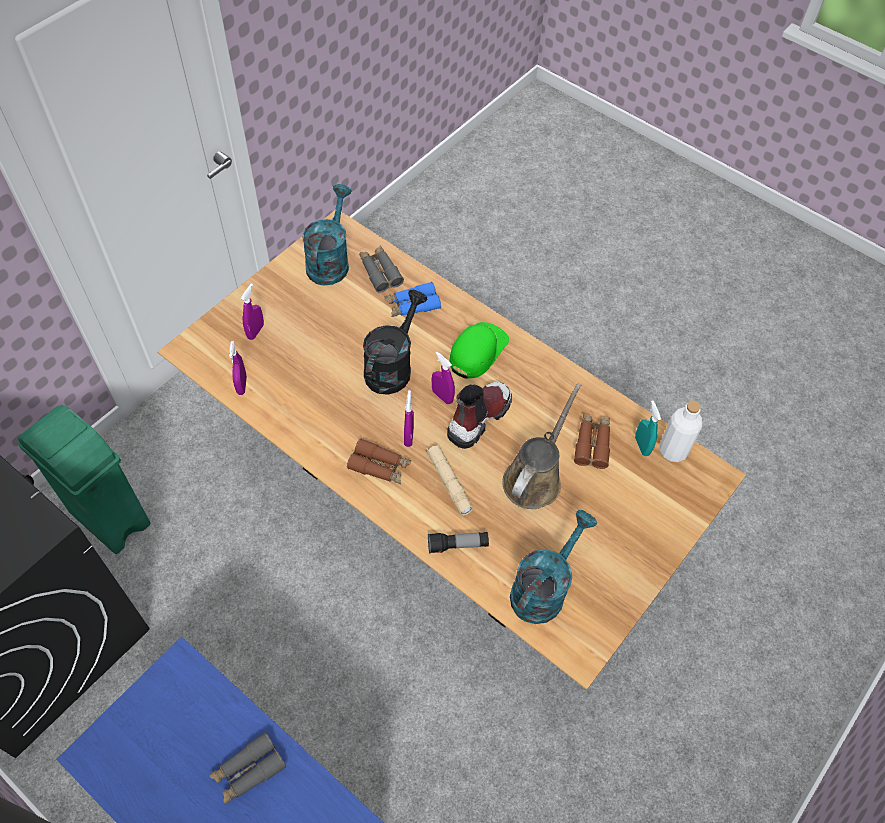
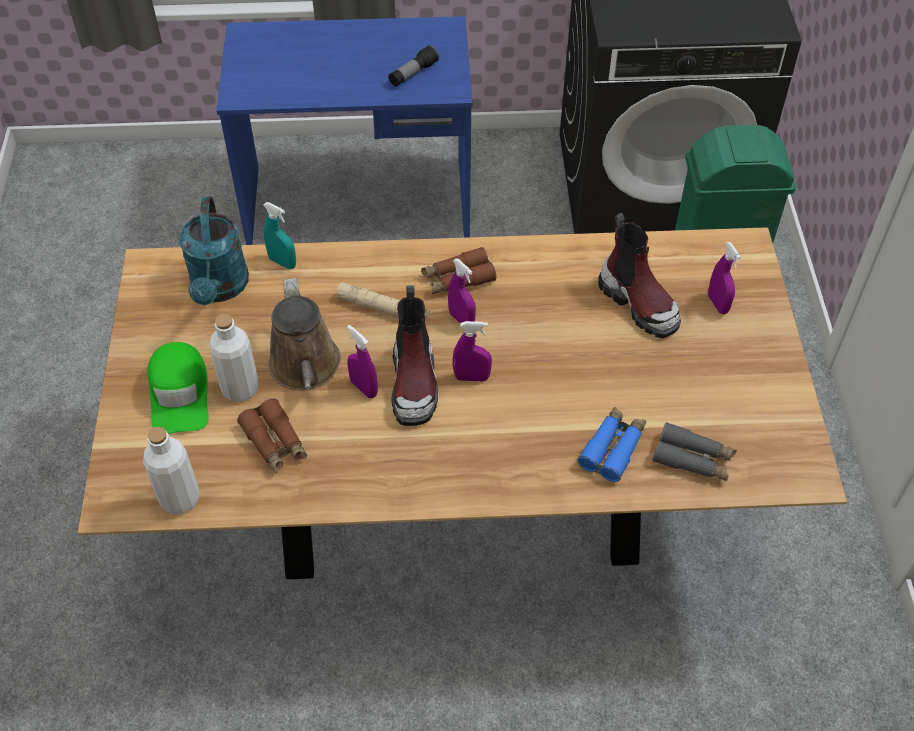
camera: 140 degrees right, 5 degrees down
grey binoculars [209,732,286,804] -> none
purple spray bottle [229,341,247,395] -> purple spray bottle moved to [347,325,378,398]
turquoise watering can [302,184,352,285] -> none
black watering can [363,290,428,395] -> none
flashlight [428,532,489,554] -> flashlight moved to [389,45,439,86]
green cap [450,322,509,379] -> green cap moved to [148,342,209,434]
turquoise spray bottle [635,401,661,456] -> turquoise spray bottle moved to [264,202,296,269]
none -> white bottle [209,314,259,402]
none -> boot [598,213,681,338]

